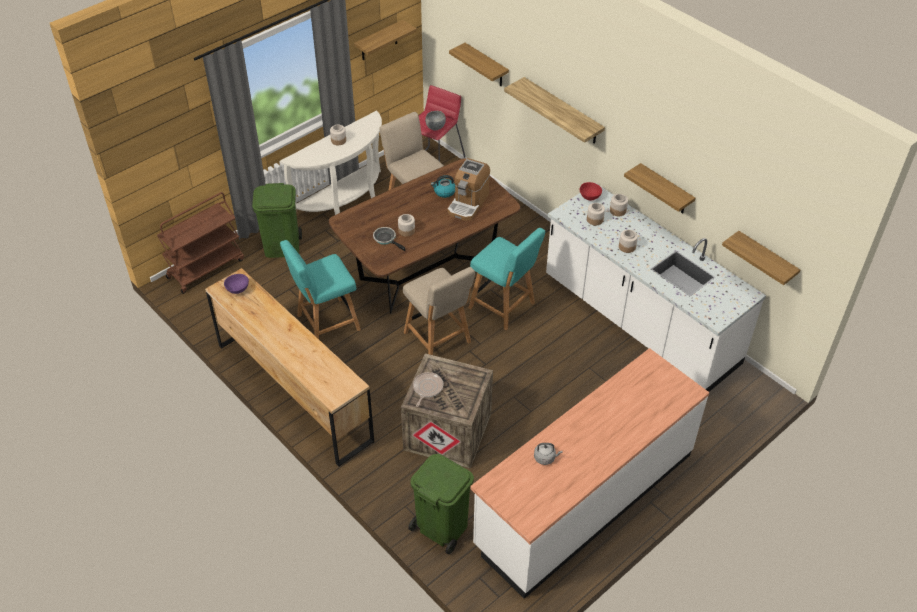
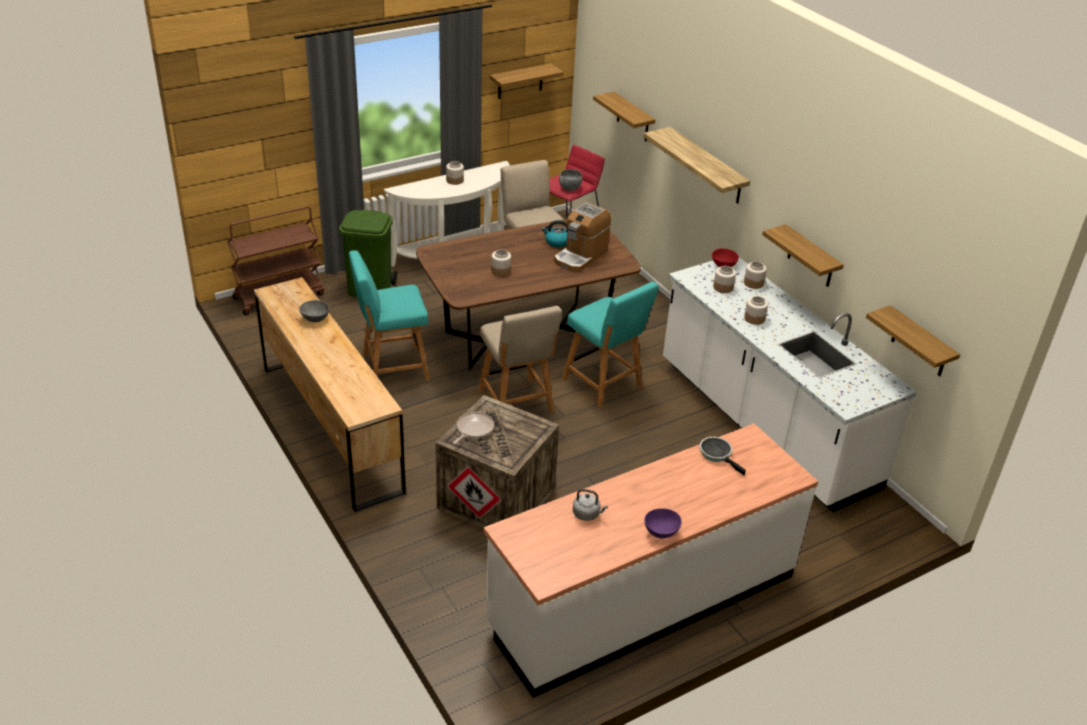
camera: 10 degrees right, 10 degrees down
purple bowl [224,274,249,294] -> purple bowl moved to [645,509,682,539]
frying pan [373,227,405,251] -> frying pan moved to [699,437,746,475]
green trash can [408,454,474,554] -> none
none -> grey bowl [299,300,329,322]

